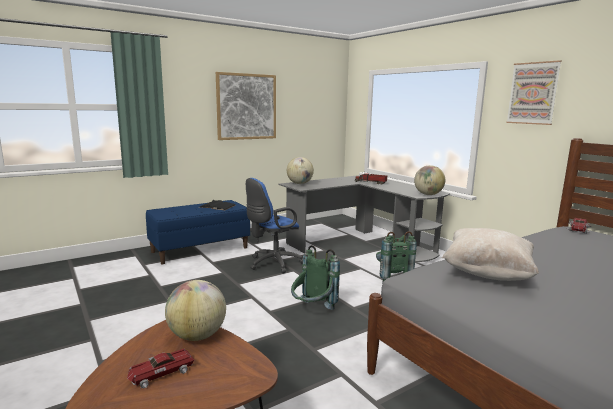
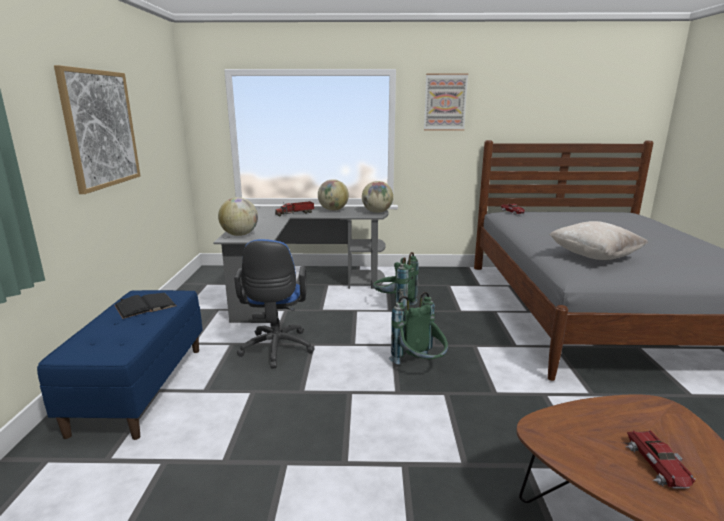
camera: 55 degrees left, 5 degrees up
globe [165,280,226,341] -> globe moved to [318,179,349,211]

